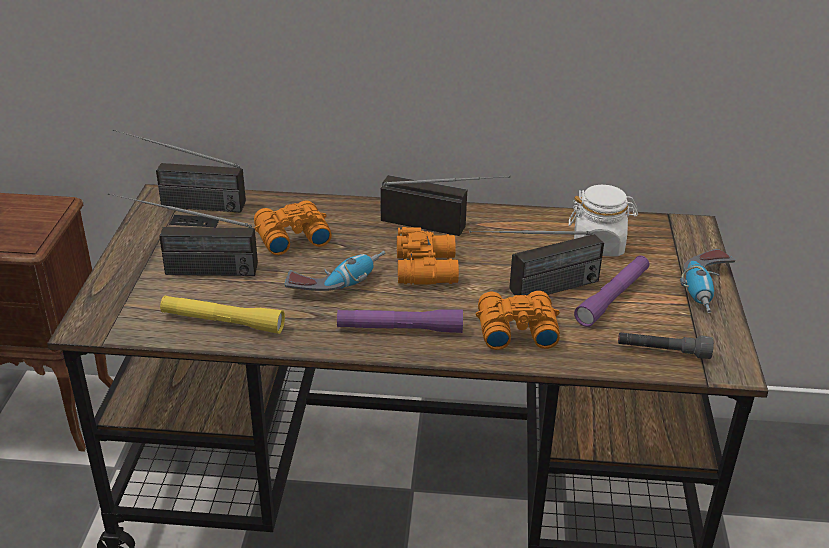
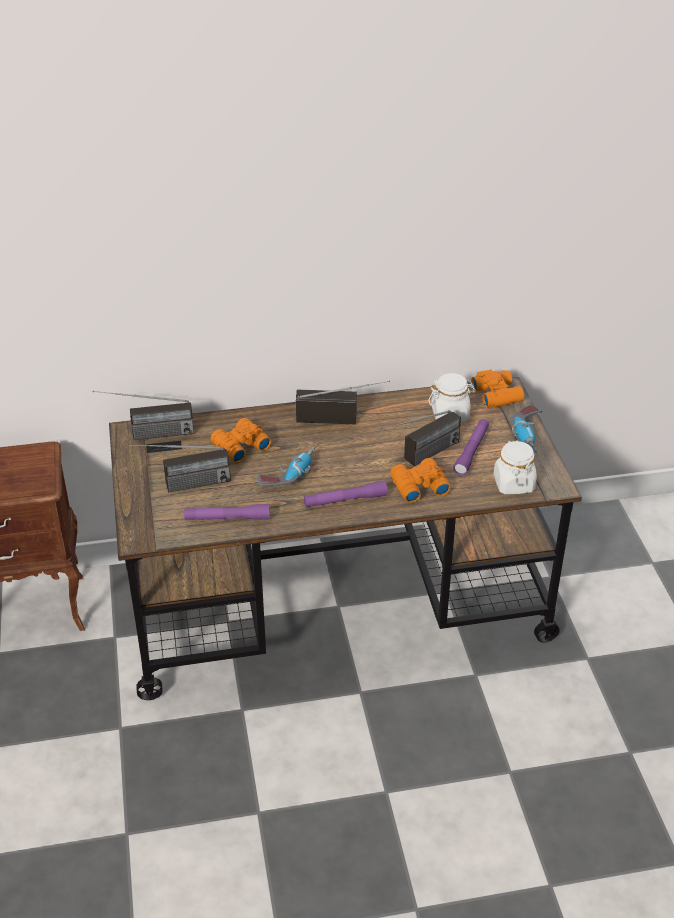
camera: 15 degrees left, 5 degrees up
yellow flashlight [160,295,285,334] -> purple flashlight [184,504,270,520]
orange binoculars [397,227,459,285] -> orange binoculars moved to [471,370,524,408]
grey flashlight [618,332,714,359] -> white jar [494,440,537,494]

